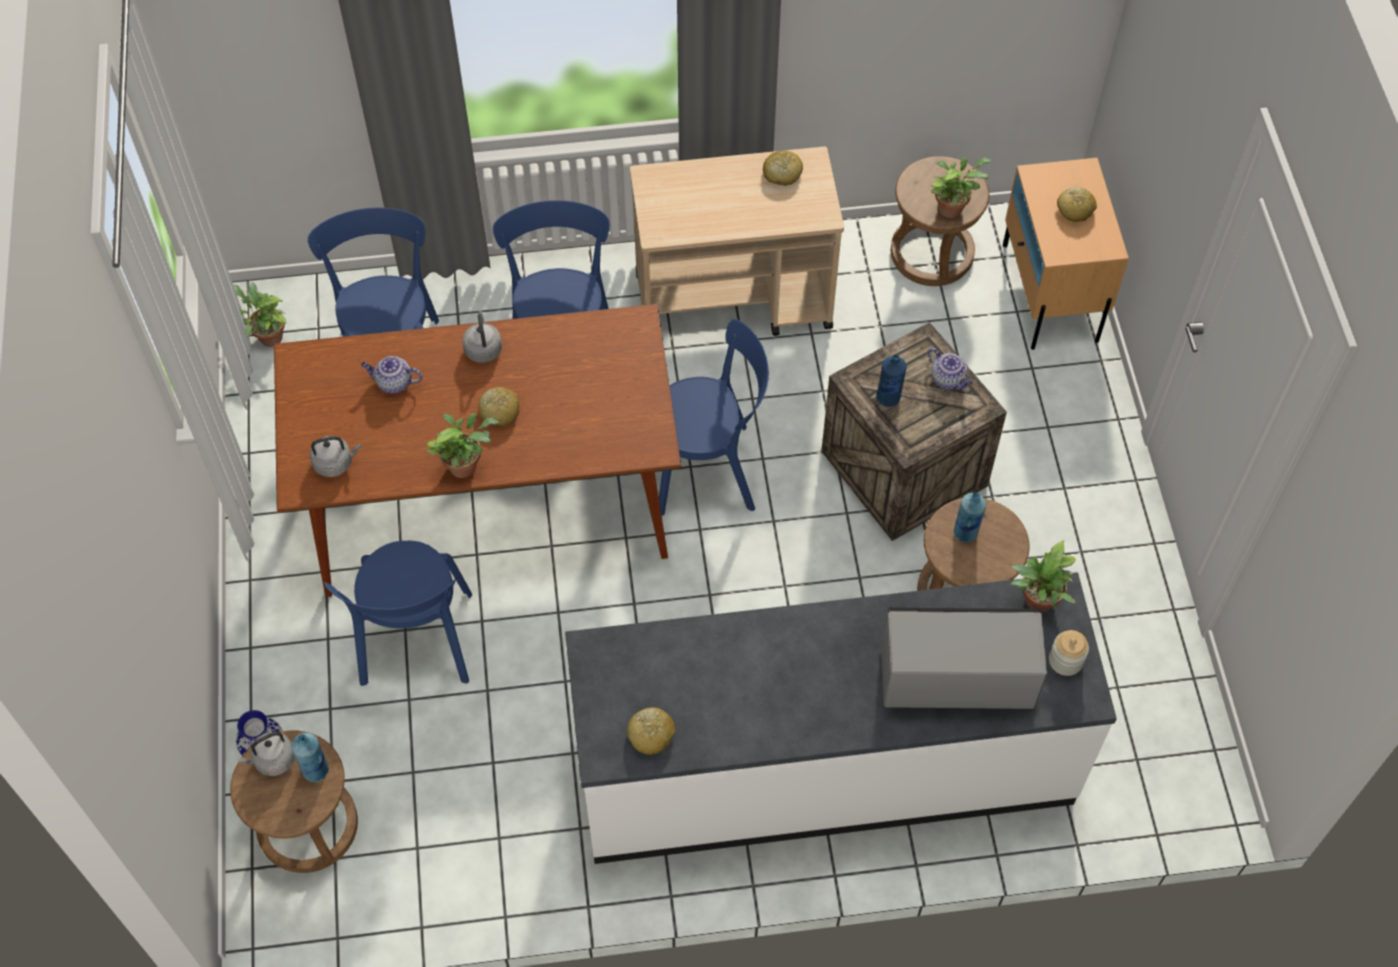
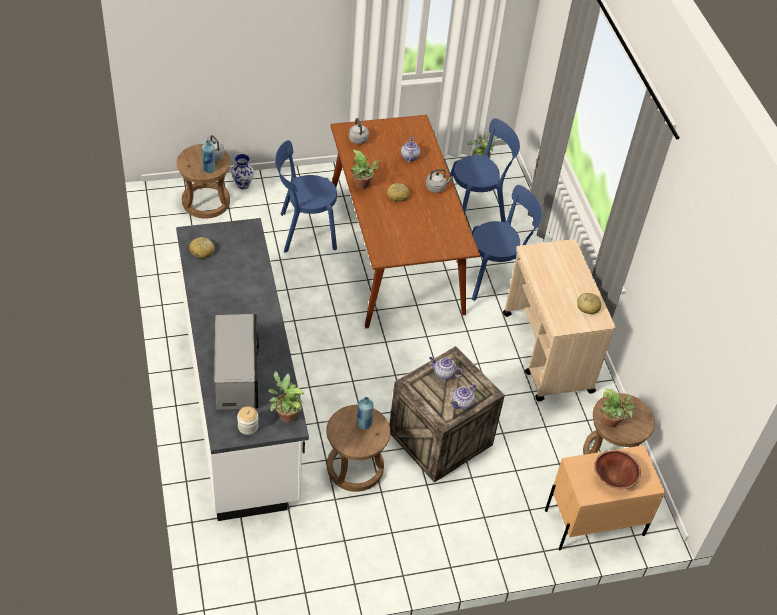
camera: 80 degrees right, 10 degrees down
blue chair [659,319,769,516] -> none
blue bottle [876,354,906,407] -> teapot [429,357,463,380]
bread [1057,187,1097,222] -> brown bowl [595,450,641,489]

